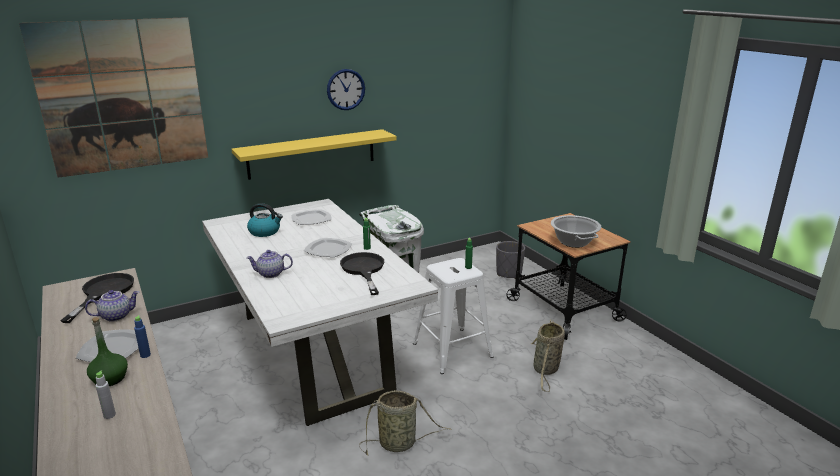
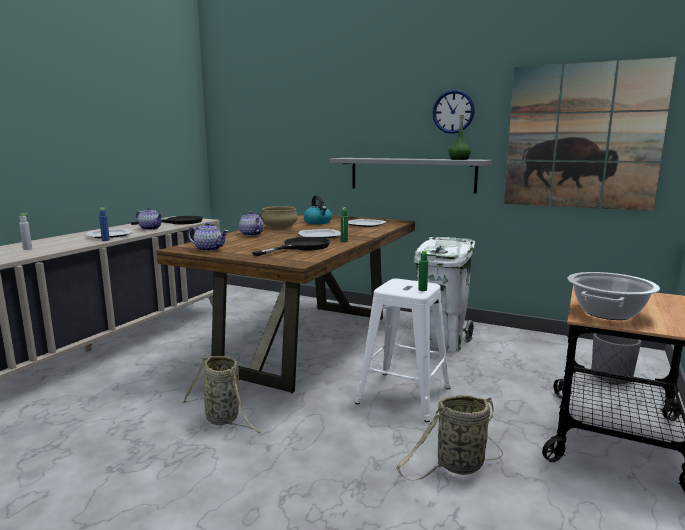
camera: 55 degrees right, 10 degrees down
picture [19,17,208,178] -> picture moved to [504,57,677,211]
green bottle [87,317,128,386] -> green bottle moved to [448,115,471,160]
white dining table [202,199,438,426] -> brown dining table [156,215,415,393]
yellow shelf [231,129,397,180] -> grey shelf [329,158,492,194]
none -> teapot [188,222,228,251]
none -> beige cooking pot [260,206,298,228]

